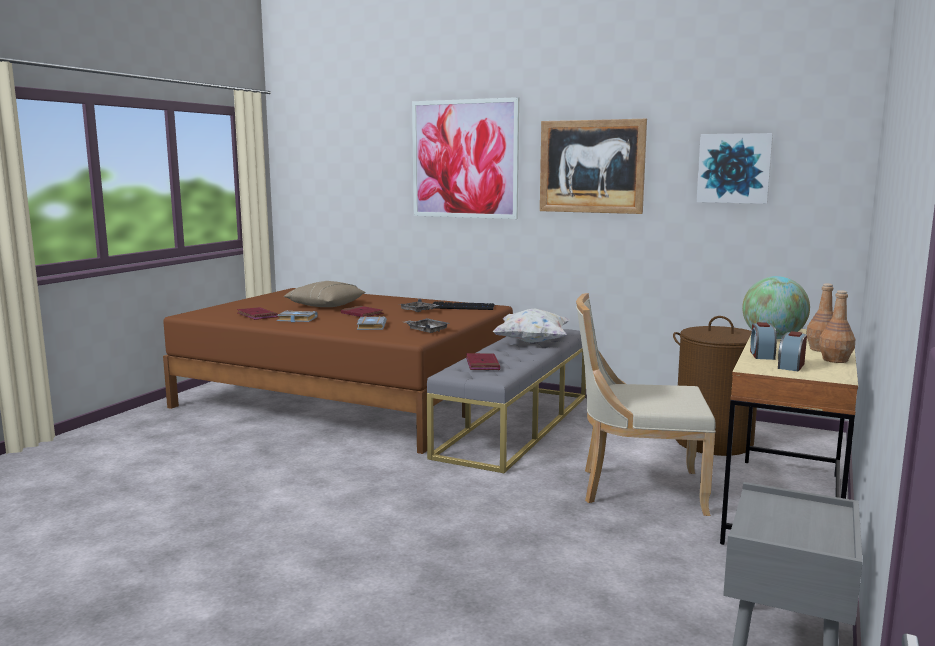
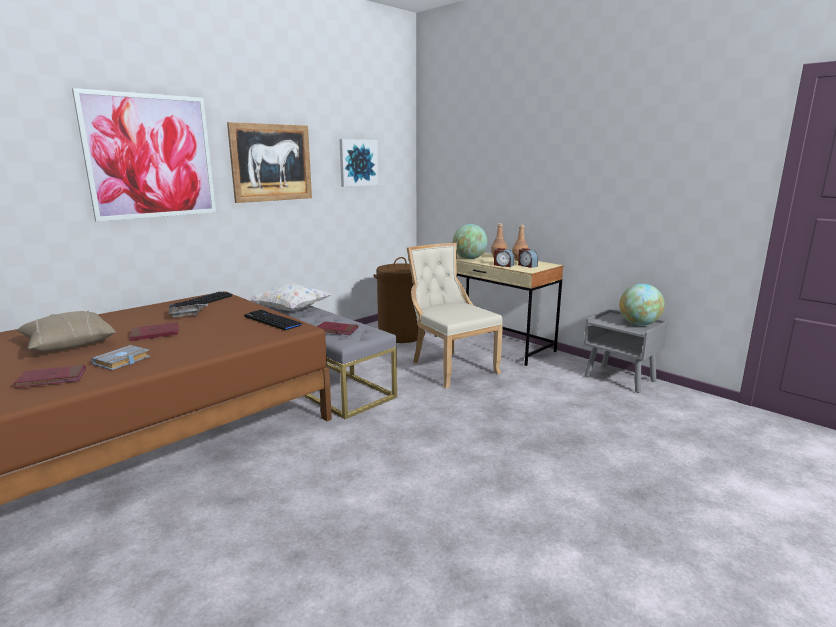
camera: 70 degrees left, 5 degrees up
grey book [357,316,387,330] -> none
grey tray [405,318,450,333] -> keyboard [244,310,303,331]
beige chair [576,293,716,516] -> beige chair turned 120 degrees clockwise [407,243,503,388]
none -> globe [619,284,665,326]

